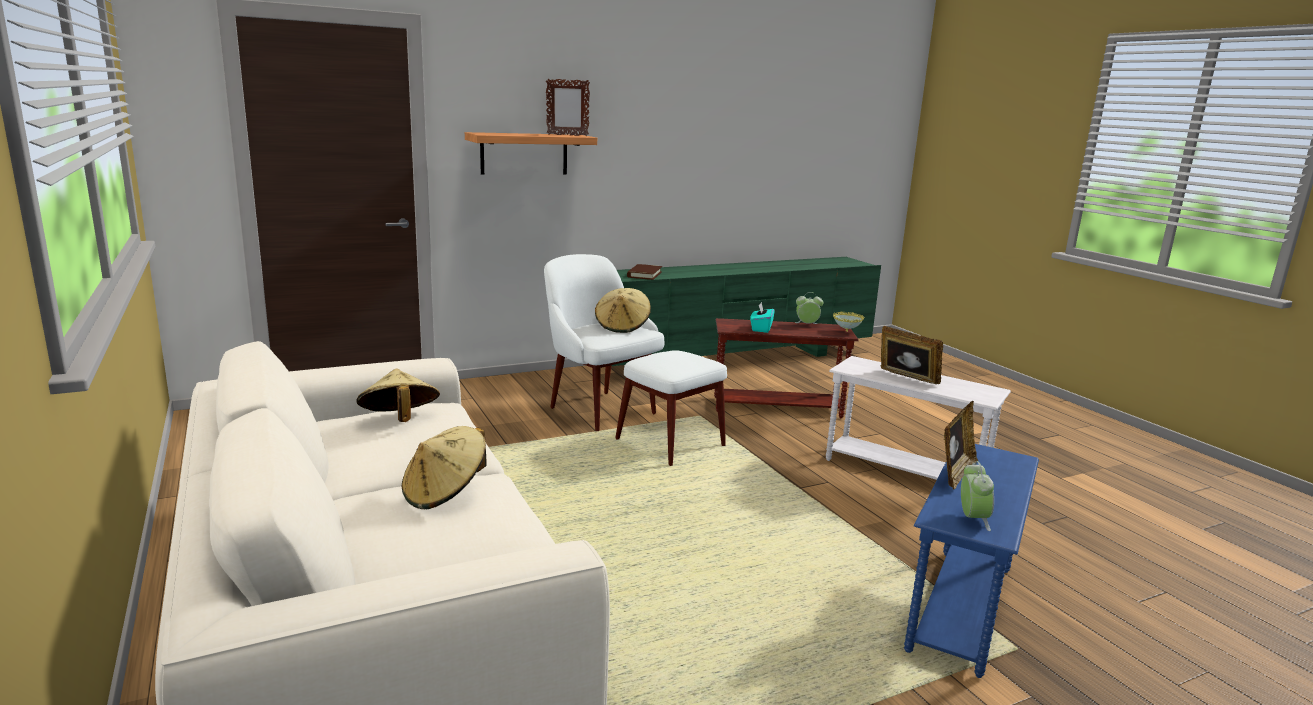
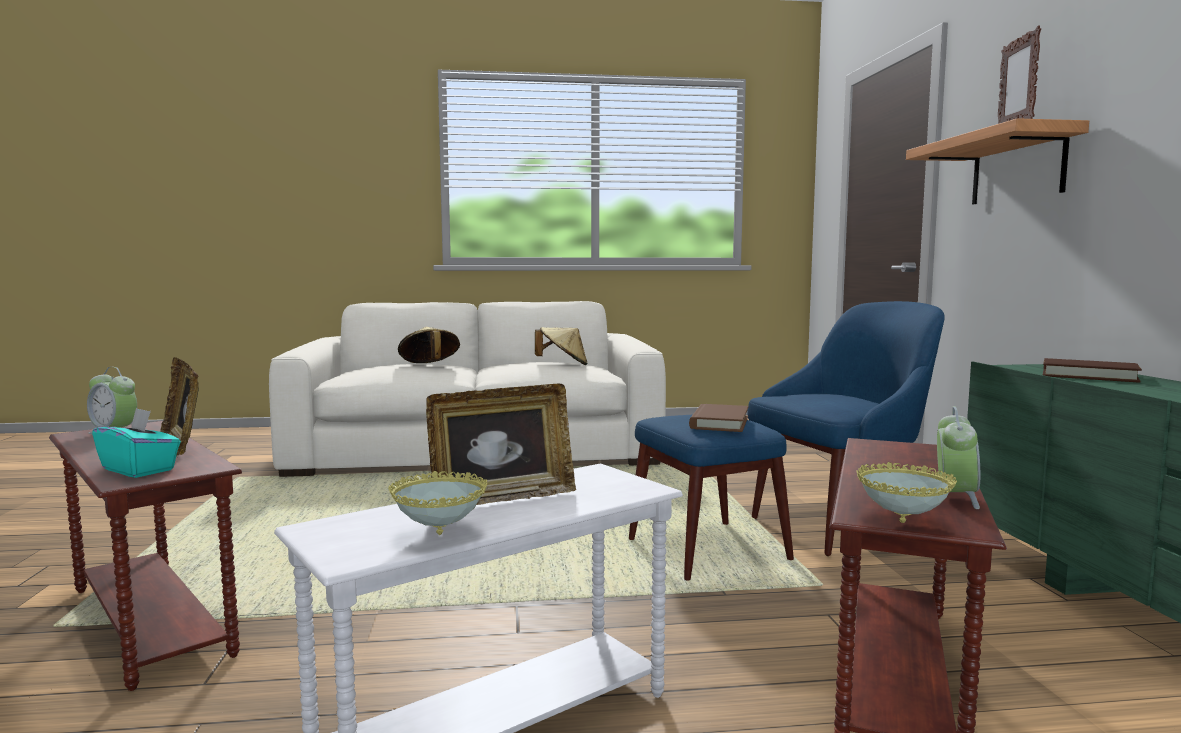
camera: 110 degrees right, 10 degrees down
white armchair [544,254,727,466] -> blue armchair [629,301,945,580]
beige hat [595,288,651,333] -> none
turquoise tissue box [750,302,775,333] -> turquoise tissue box moved to [92,407,181,478]
blue side table [904,444,1039,678] -> brown side table [49,421,242,691]
none -> bowl [388,471,487,535]
none -> brown book [689,404,749,432]

